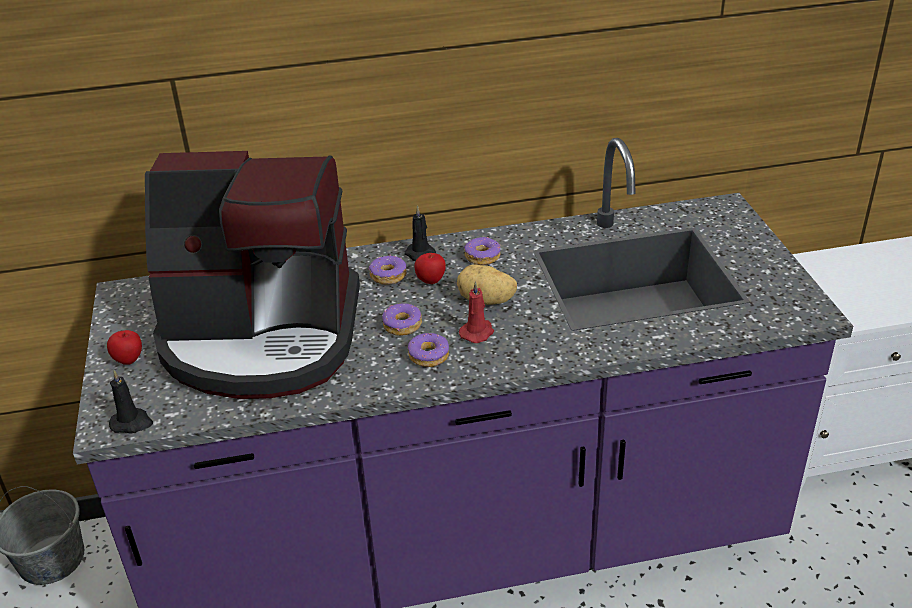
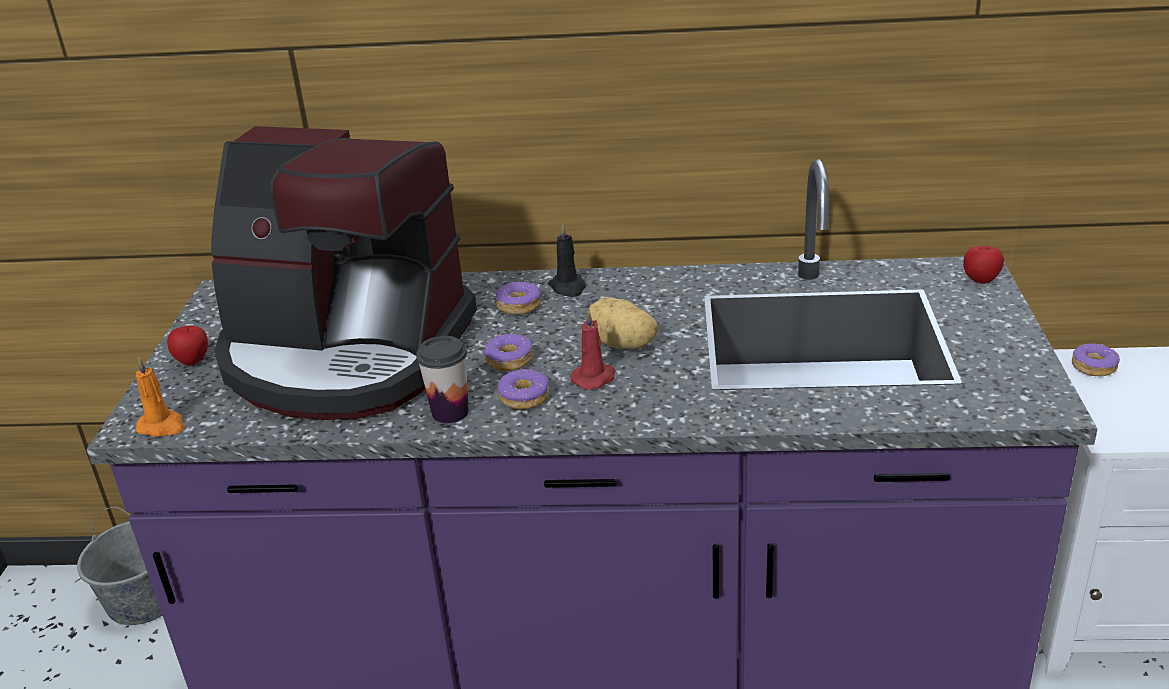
camera: 15 degrees right, 5 degrees down
black candle [109,370,153,434] -> orange candle [136,357,185,437]
apple [414,253,446,284] -> apple moved to [963,245,1004,284]
donut [464,237,501,265] -> donut moved to [1072,343,1120,376]
none -> cup [416,336,469,423]

